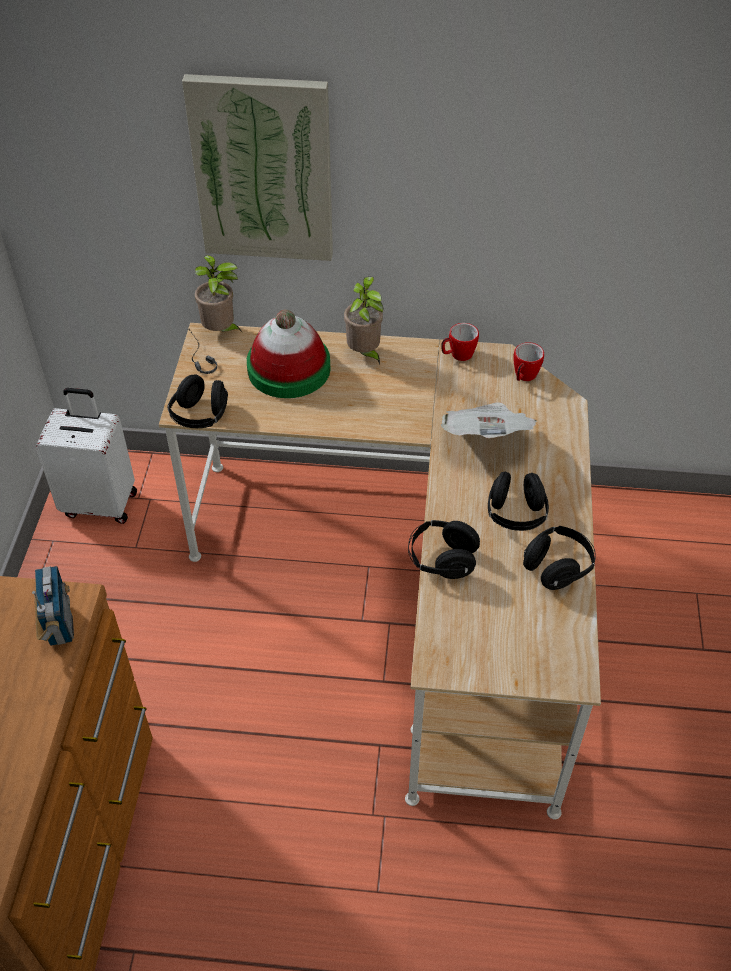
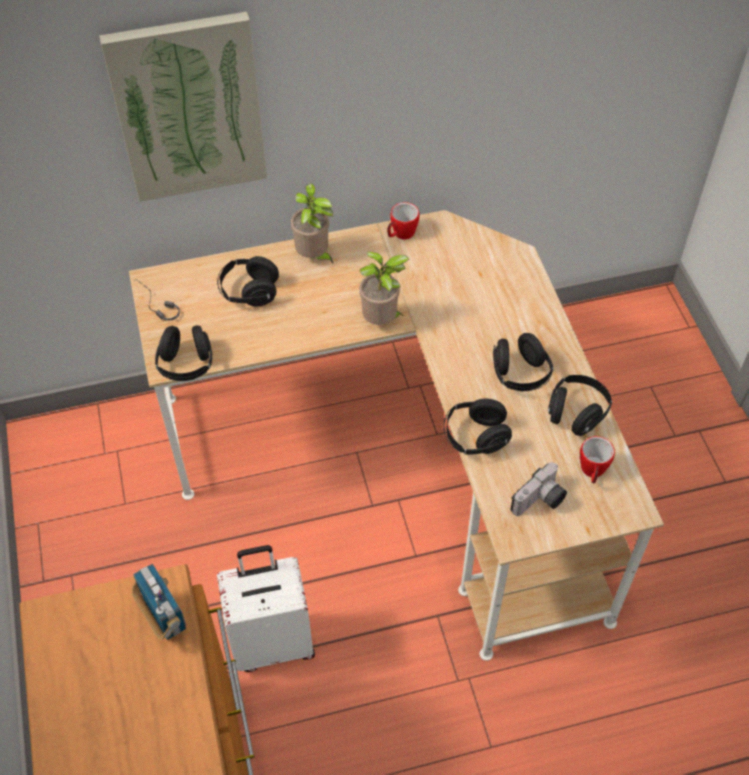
camera: 20 degrees left, 5 degrees up
white suitcase [36,388,137,524] -> white suitcase moved to [217,545,315,672]
potted plant [195,255,242,332] -> potted plant moved to [359,252,409,325]
hat [247,310,331,398] -> black headphones [217,256,279,306]
newspaper [441,402,537,438] -> none
mug [513,342,544,381] -> mug moved to [580,436,615,484]
none -> camera [510,462,567,516]

